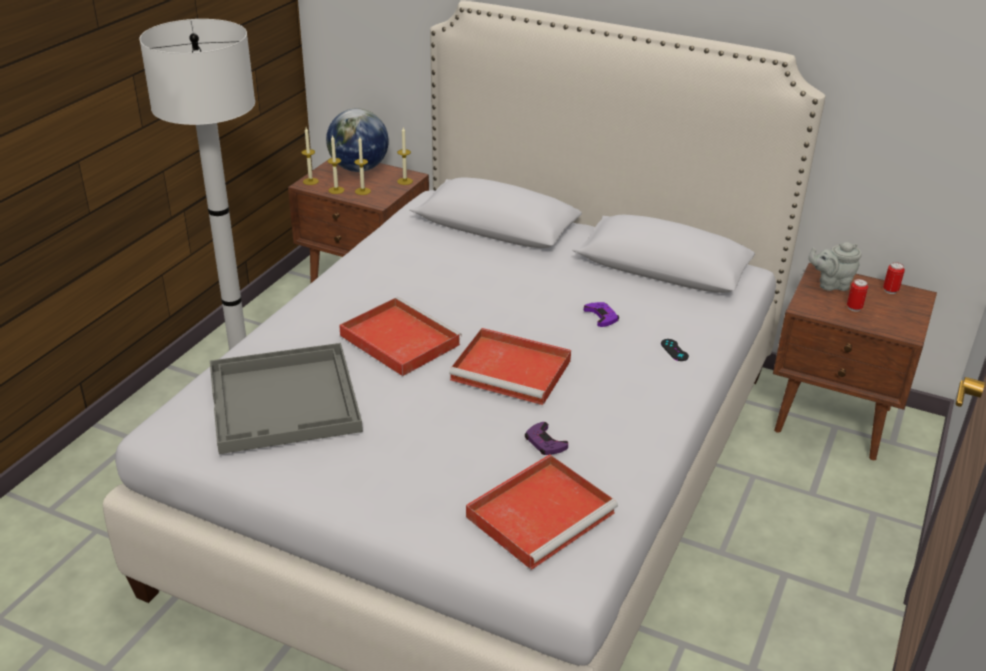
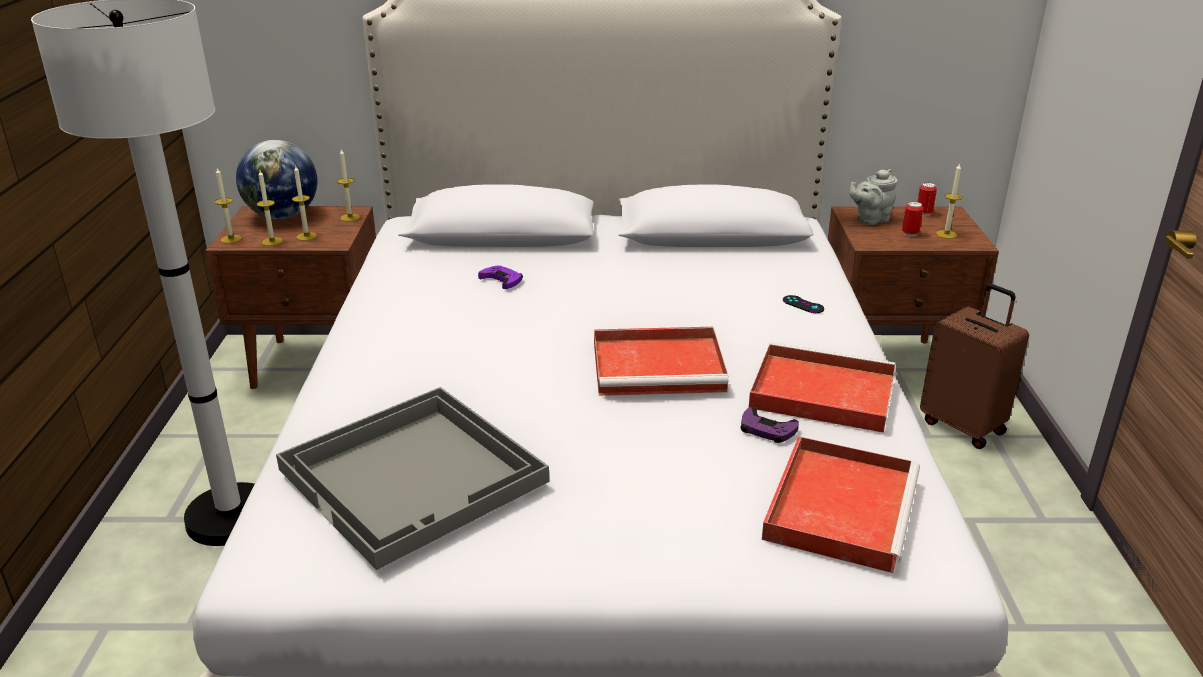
camera: 25 degrees left, 5 degrees down
red tray [339,297,462,376] -> red tray moved to [749,342,896,433]
purple game controller [584,302,619,327] -> purple game controller moved to [478,265,523,289]
none -> brown suitcase [920,284,1029,449]
none -> candle [936,163,963,239]

